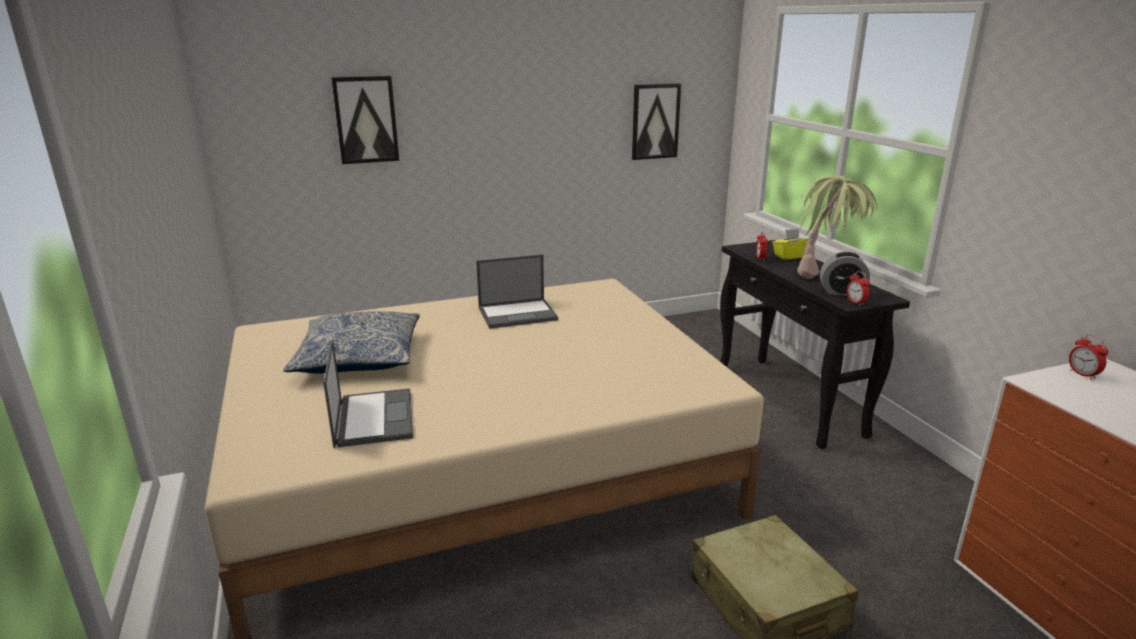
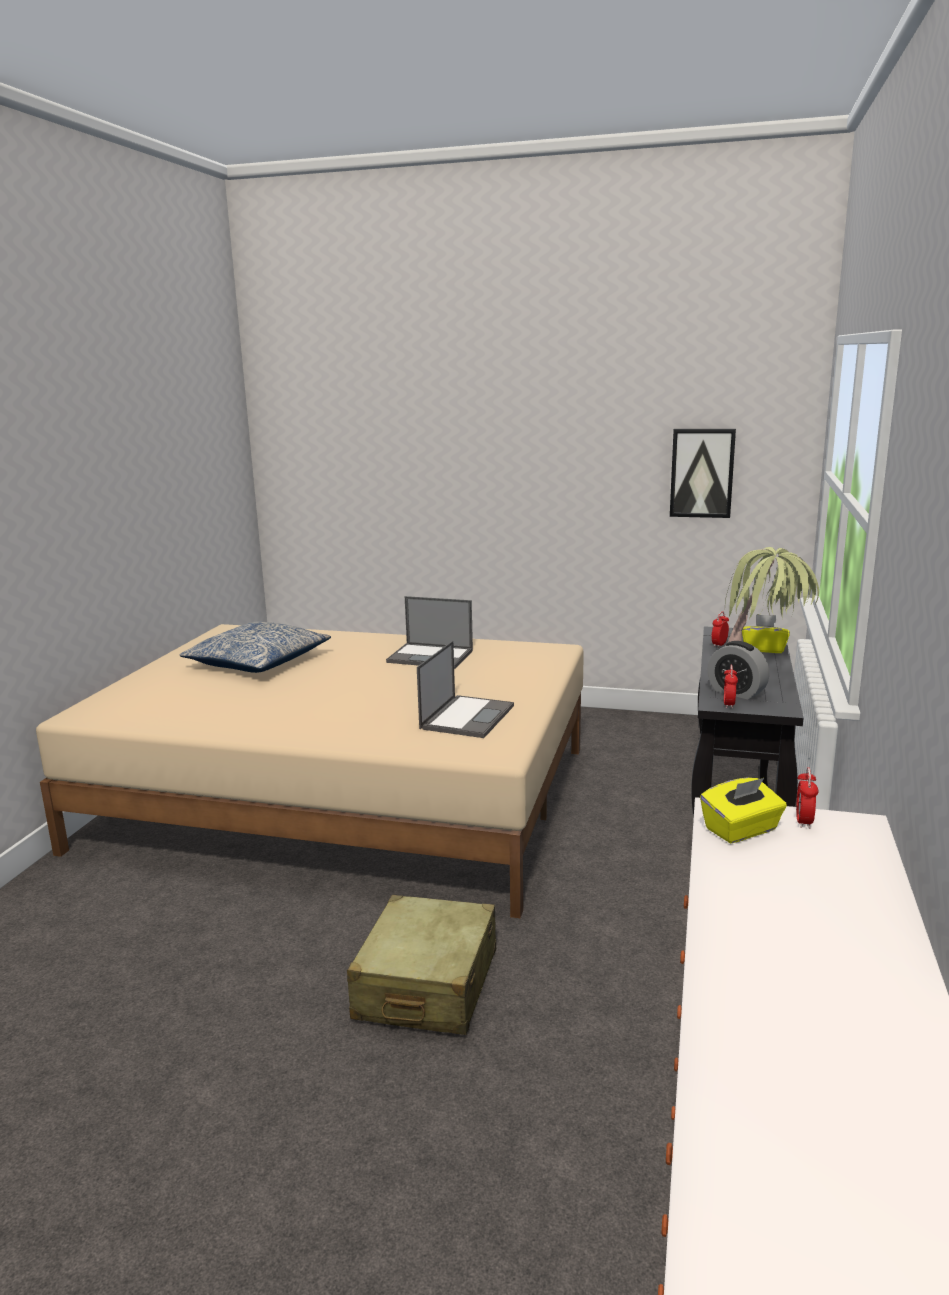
camera: 35 degrees right, 5 degrees down
laptop [323,340,413,448] -> laptop moved to [417,641,514,738]
picture [331,76,399,164] -> none
none -> yellow tissue box [700,778,787,843]

